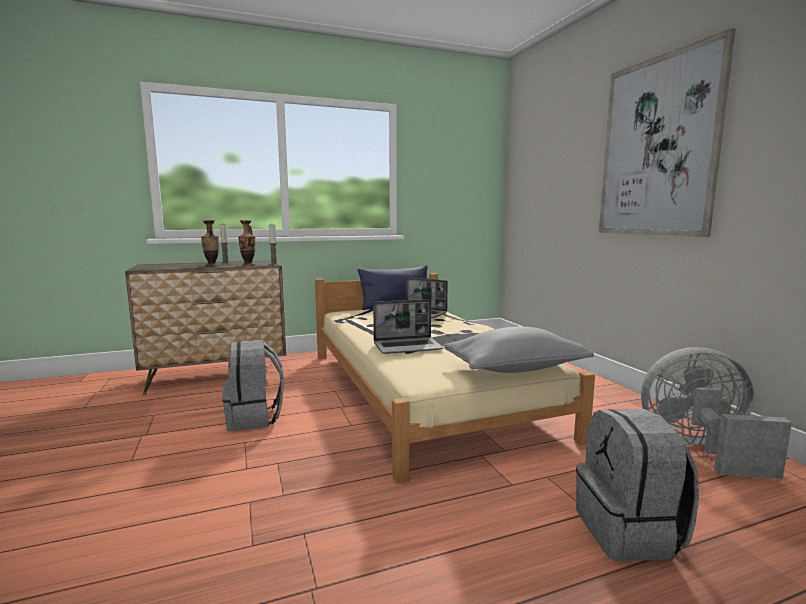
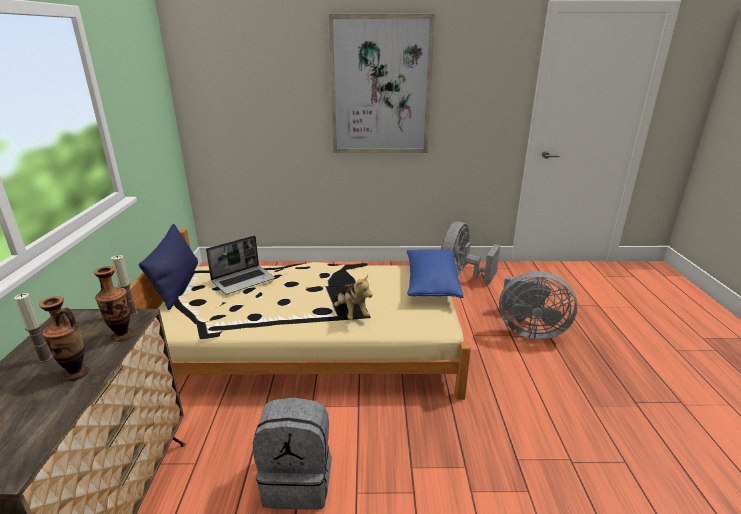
camera: 70 degrees left, 15 degrees up
laptop [373,299,444,354] -> plush toy [334,275,373,319]
grey pillow [444,327,594,373] -> blue pillow [407,249,464,298]
grey backpack [576,409,699,561] -> grey fan [499,271,578,339]

